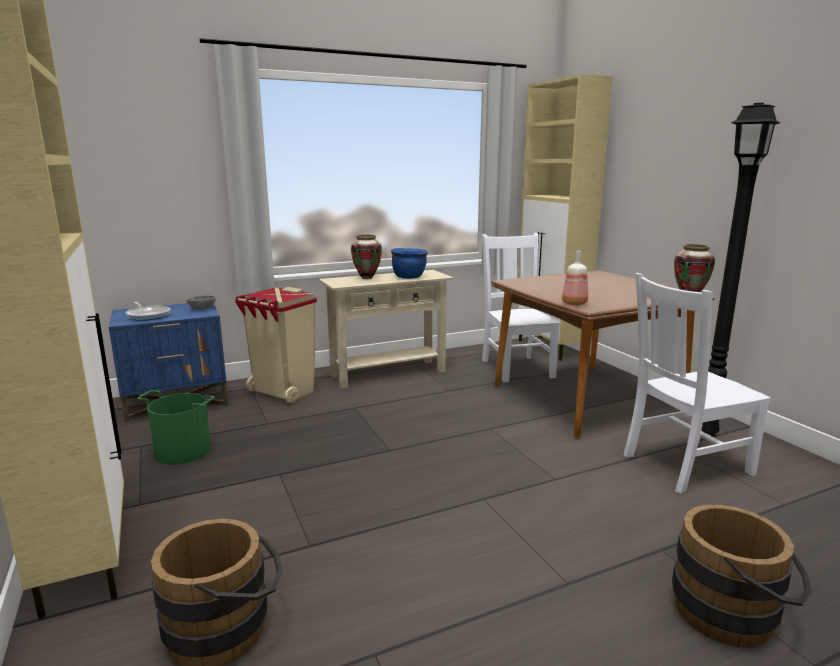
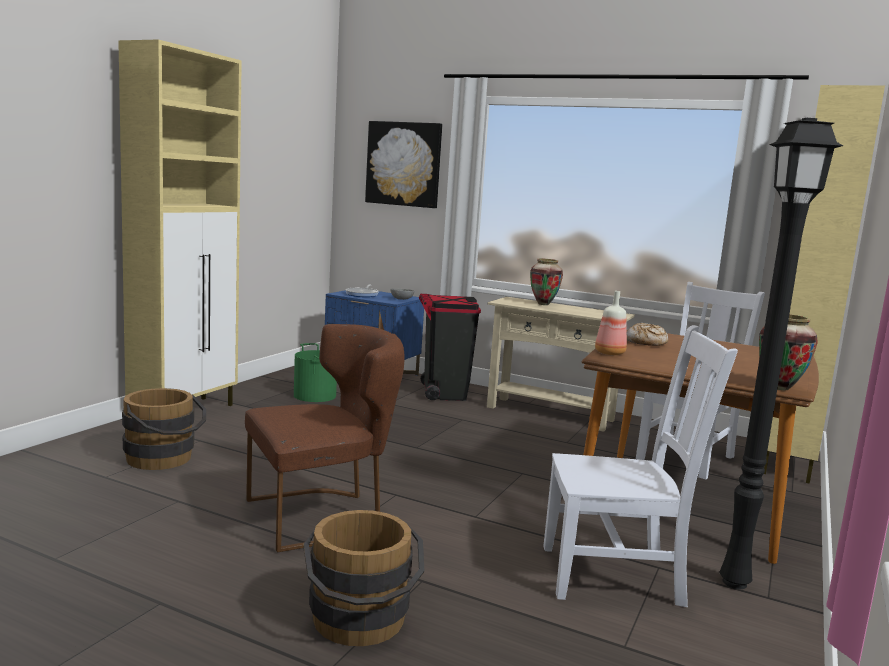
camera: 50 degrees right, 5 degrees down
beige trash can [235,287,317,403] -> black trash can [419,294,481,401]
blue cooking pot [391,248,428,279] -> none
white chair [623,273,771,494] -> white chair turned 150 degrees clockwise [543,325,738,607]
none -> brown chair [245,324,405,552]
none -> picture [365,121,442,208]
none -> bread [627,323,668,346]

